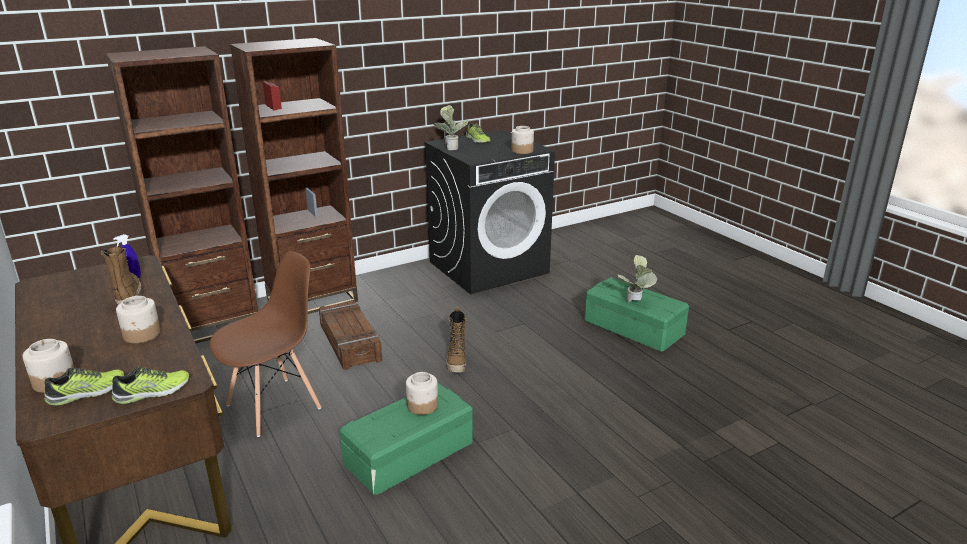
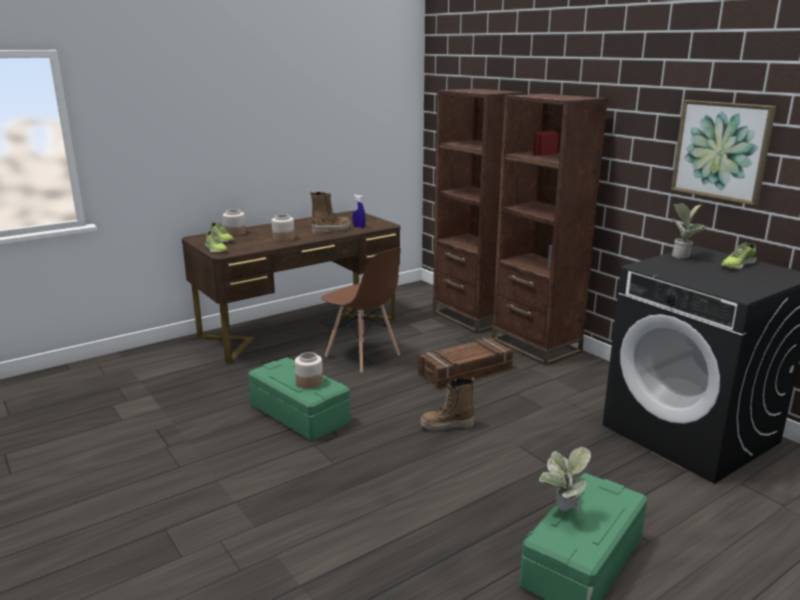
camera: 85 degrees right, 5 degrees down
jar [511,126,534,154] -> none
none -> picture [671,100,776,205]

